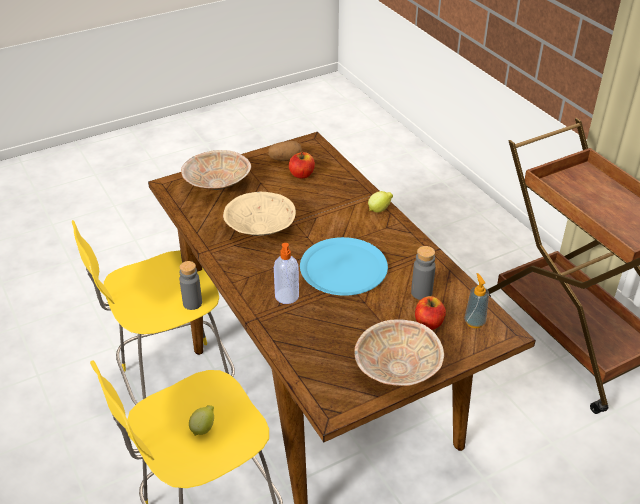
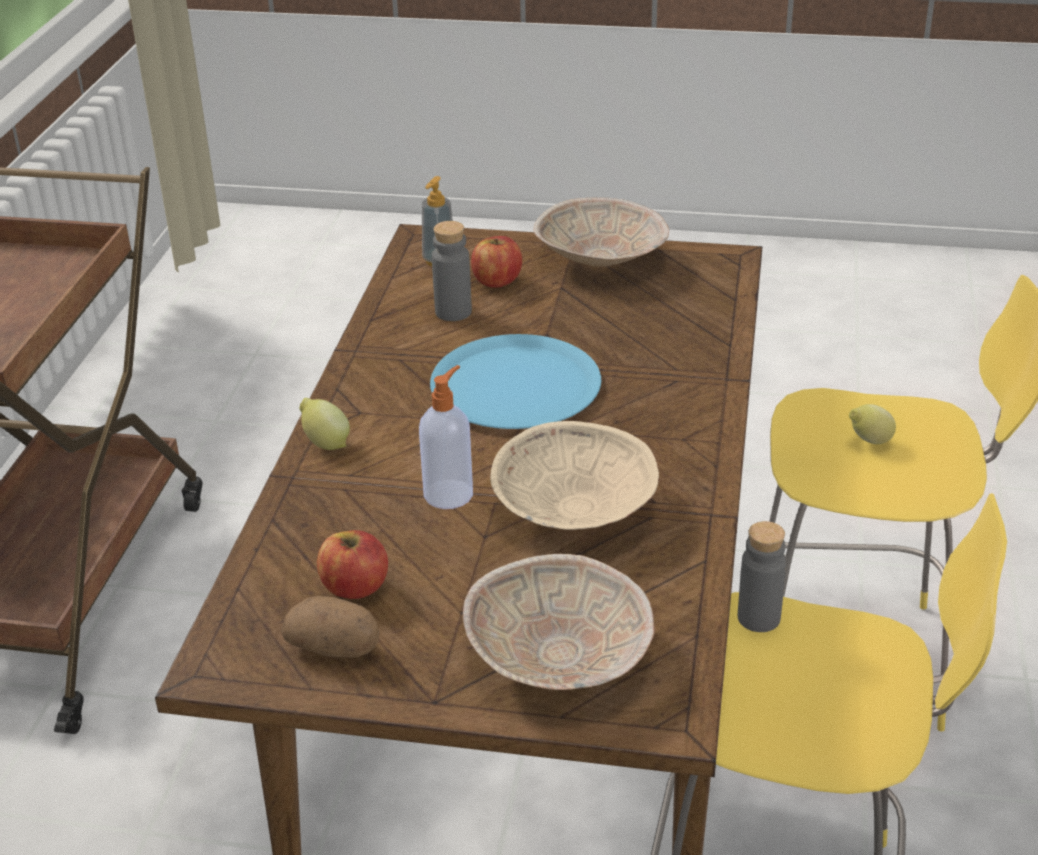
camera: 140 degrees left, 5 degrees down
soap dispenser [274,243,299,304] -> soap dispenser moved to [419,365,473,509]

